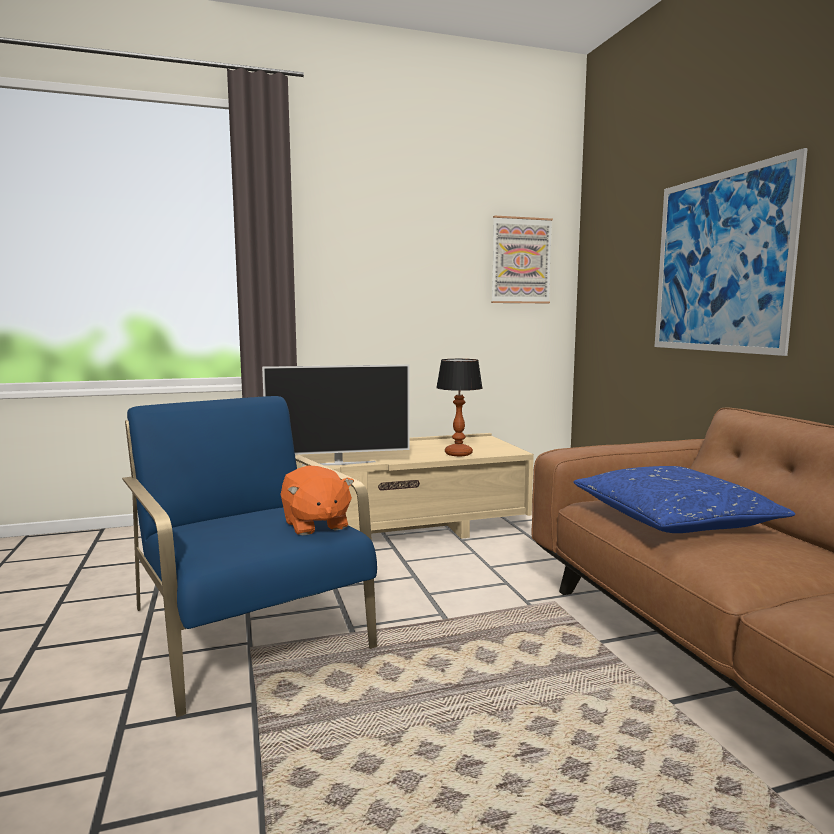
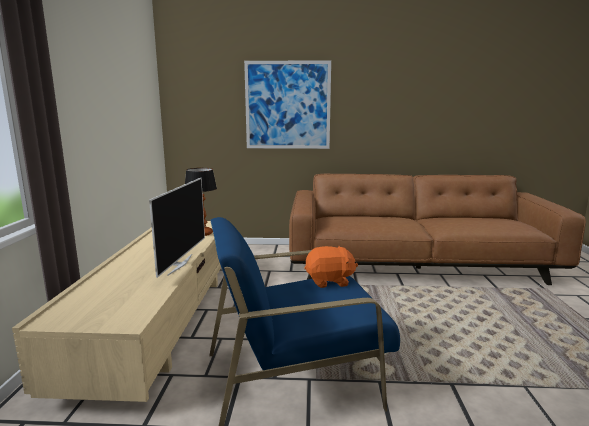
camera: 70 degrees left, 5 degrees up
picture [491,216,553,303] -> none
blue pillow [573,466,795,533] -> none

